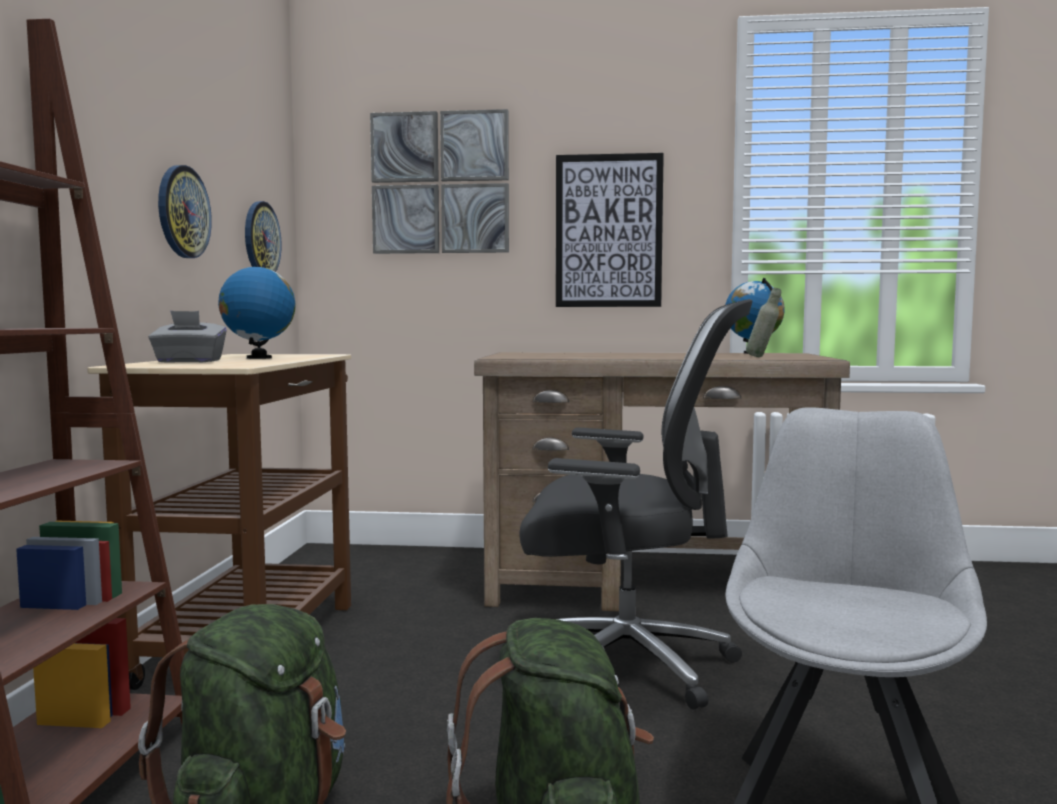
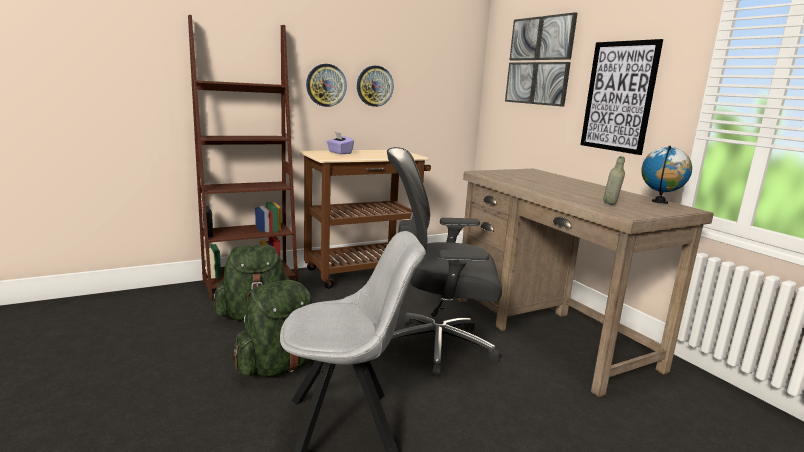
camera: 55 degrees right, 10 degrees up
grey tissue box [148,310,227,363] -> purple tissue box [327,132,354,154]
globe [218,265,296,359] -> none
wall clock [245,201,282,272] -> wall clock moved to [306,64,347,107]
office chair [519,299,752,709] -> office chair turned 120 degrees clockwise [387,147,502,376]

